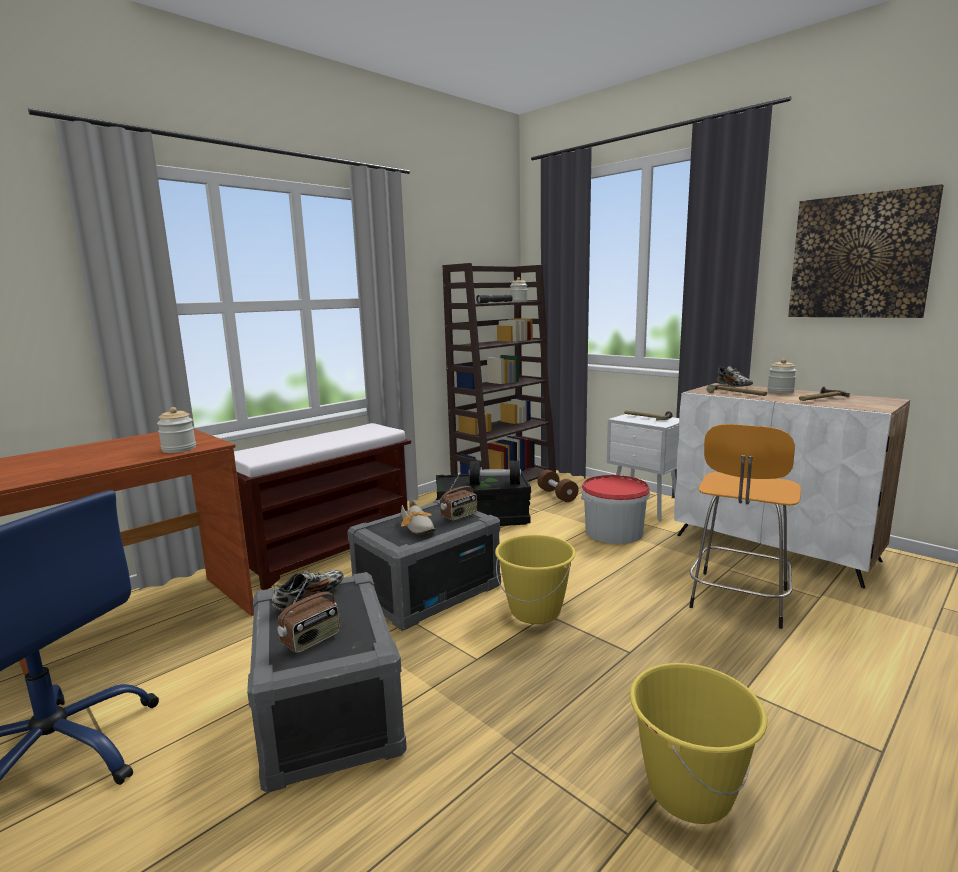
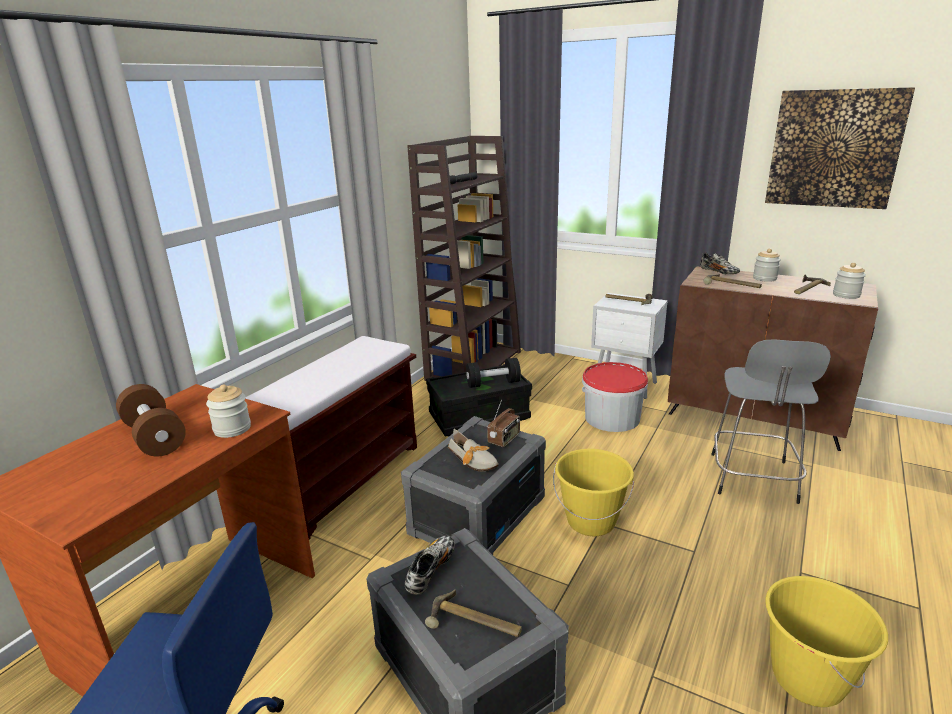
camera: 15 degrees left, 10 degrees up
radio [277,576,340,654] -> hammer [425,589,522,637]
jar [510,277,527,302] -> jar moved to [833,262,866,299]
brown dumbbell [537,470,579,502] -> brown dumbbell moved to [116,384,186,457]
white cabinet [674,383,910,588] -> brown cabinet [668,266,878,451]
orange stool [689,424,801,629] -> grey stool [711,339,831,504]

